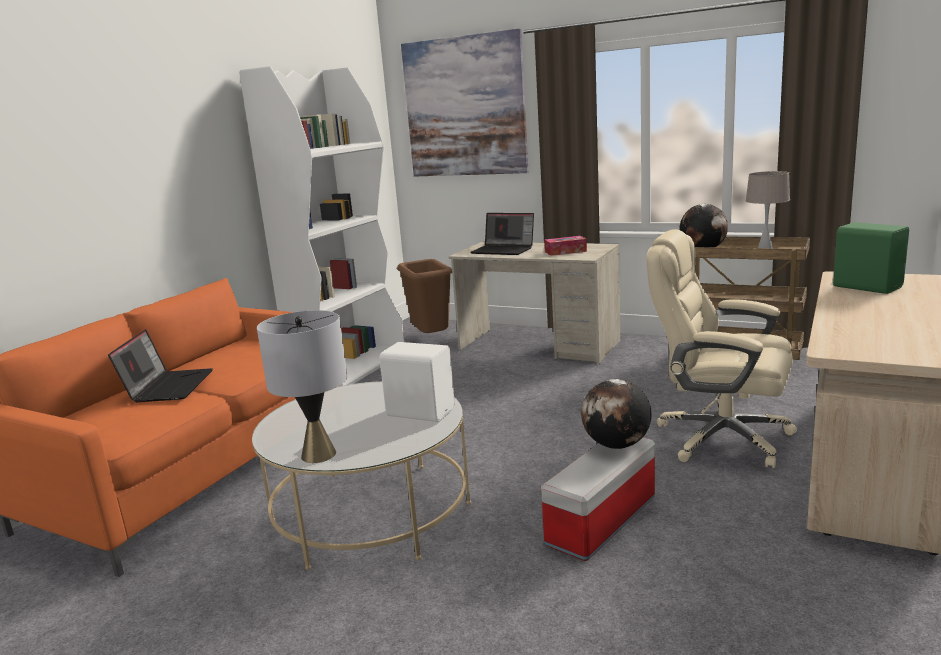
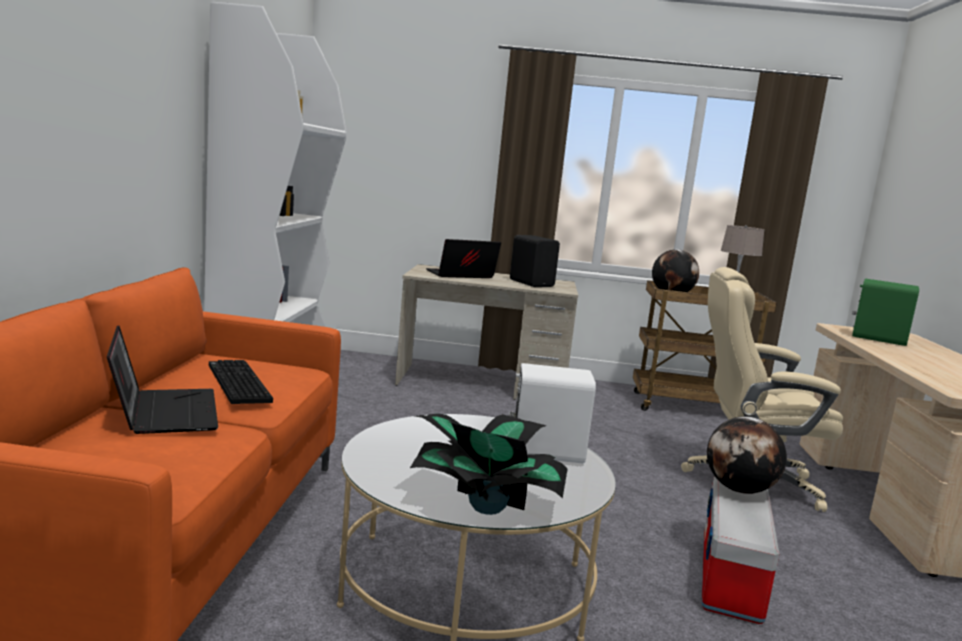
camera: 25 degrees left, 5 degrees down
grey table lamp [257,310,348,463] -> potted plant [410,413,568,515]
brown trash can [397,259,452,333] -> none
picture [401,29,529,177] -> none
laptop [471,213,534,255] -> laptop turned 150 degrees clockwise [426,239,501,278]
tissue box [545,236,587,256] -> black speaker [510,235,560,287]
none -> keyboard [209,360,273,404]

